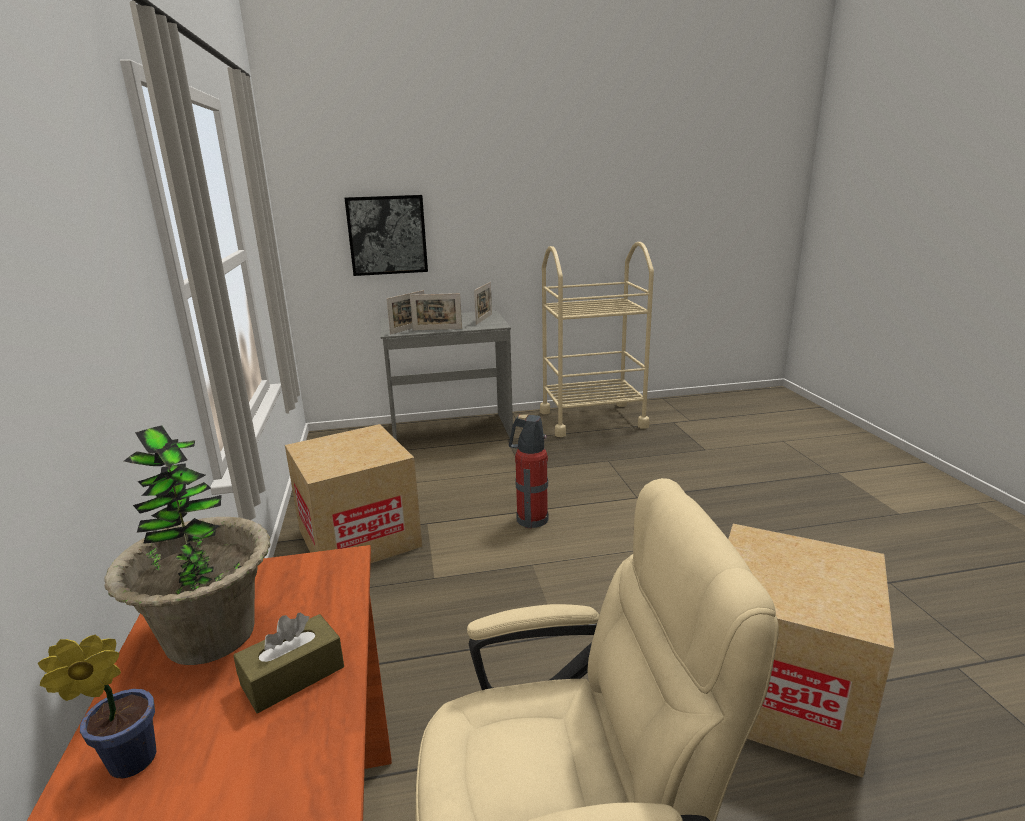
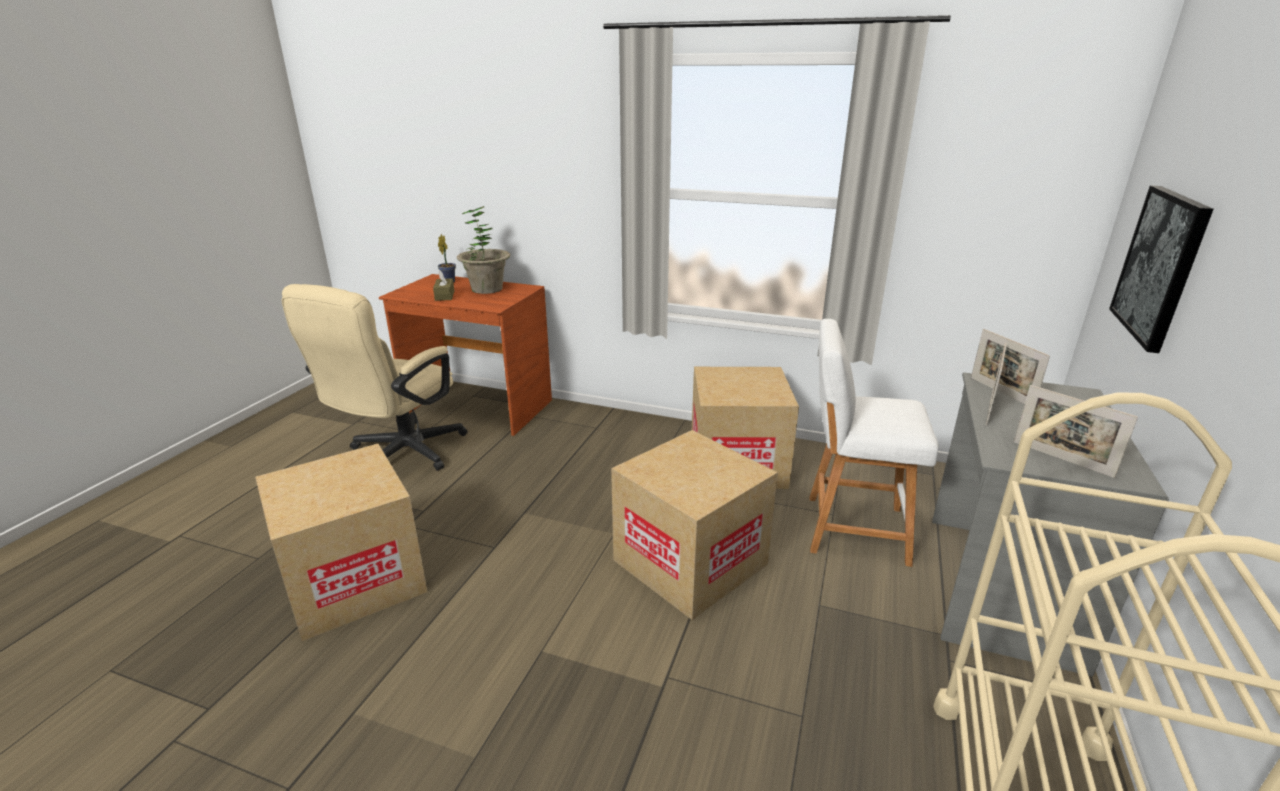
camera: 120 degrees right, 5 degrees up
fire extinguisher [509,414,548,528] -> cardboard box [611,430,778,620]
none -> white stool [809,319,938,567]

